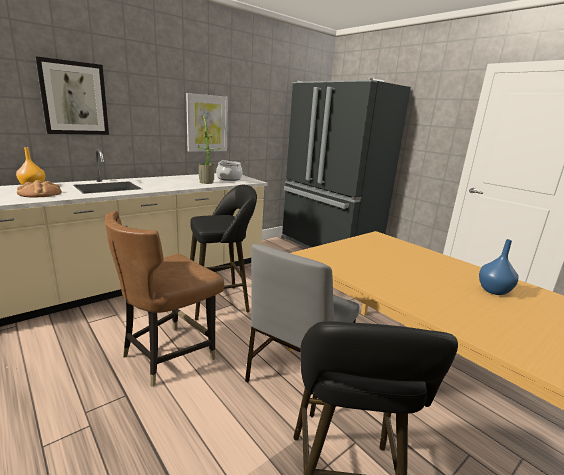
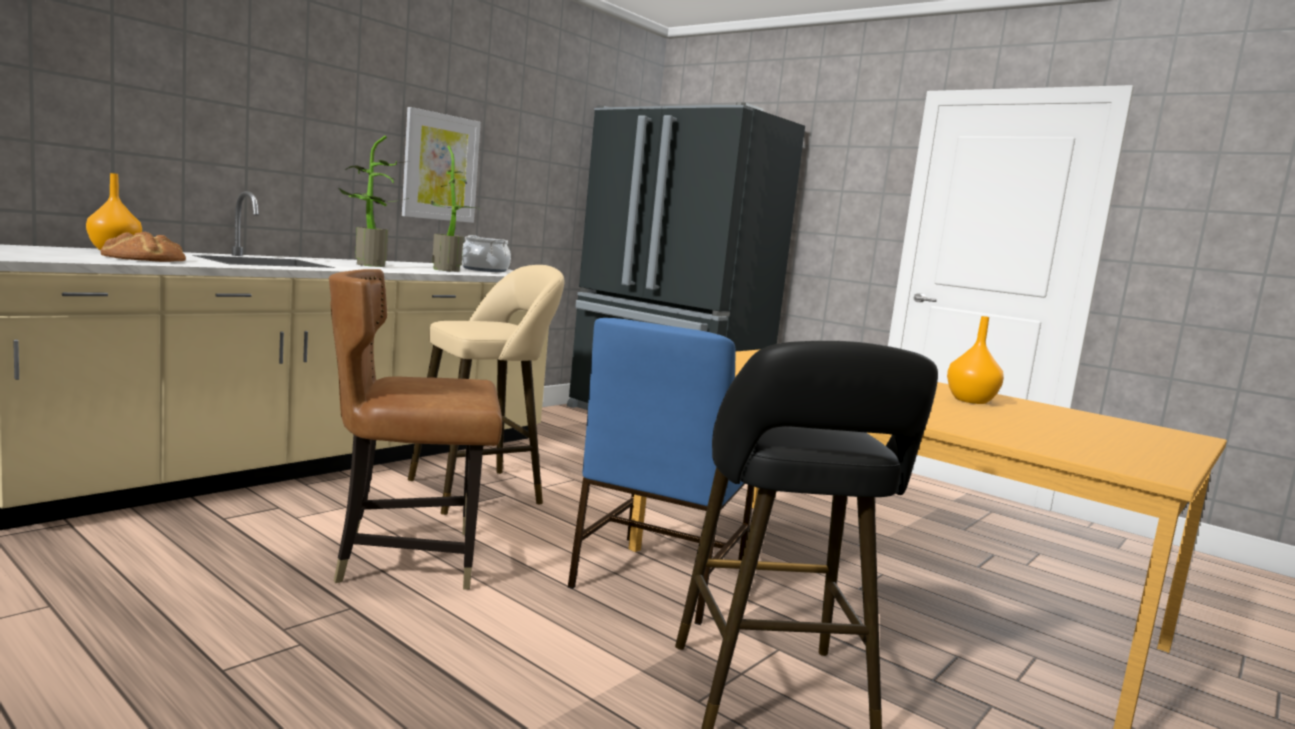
camera: 10 degrees left, 10 degrees down
picture [35,56,109,135] -> none
brown chair [105,211,224,387] -> brown chair turned 45 degrees clockwise [329,269,502,590]
black stool [190,185,257,321] -> beige stool [408,265,564,515]
grey chair [245,244,359,418] -> blue chair [568,318,754,625]
blue vase [479,239,518,295] -> orange vase [947,316,1004,404]
none -> potted plant [339,136,409,267]

